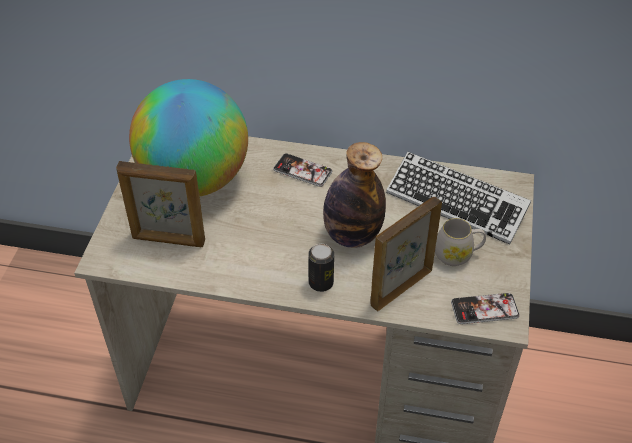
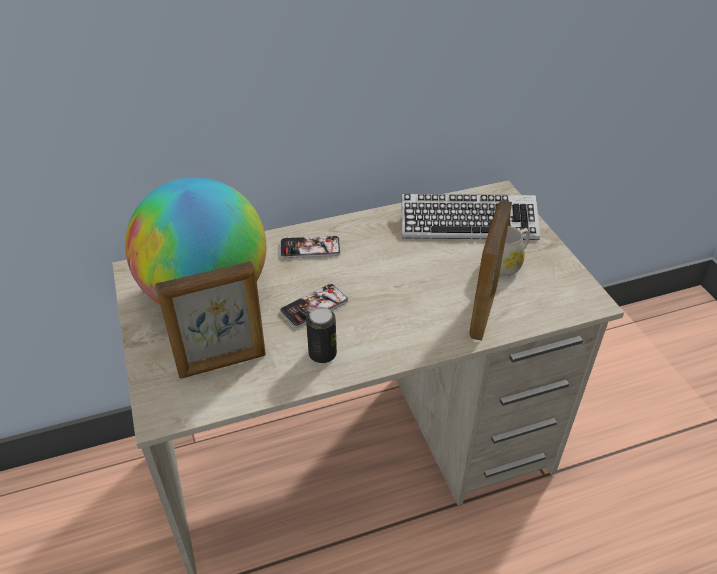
camera: 30 degrees left, 5 degrees down
can [308,244,334,292] -> can moved to [306,307,337,363]
bottle [323,142,386,248] -> none
phone [451,293,520,324] -> phone moved to [280,283,348,328]

